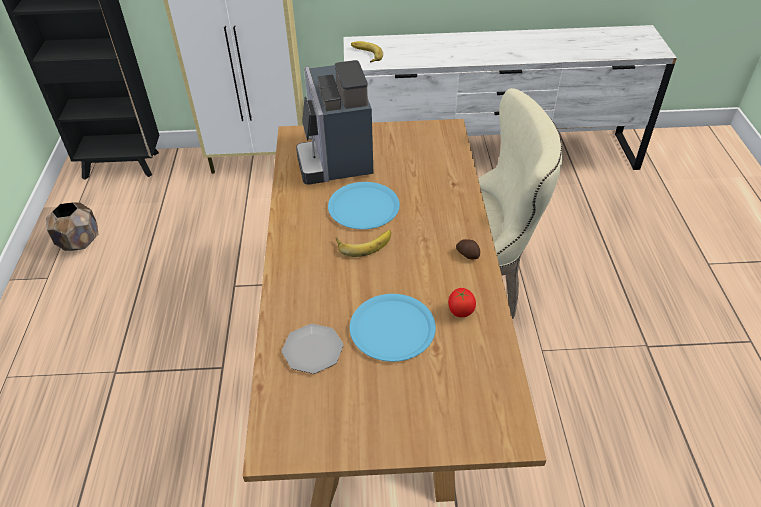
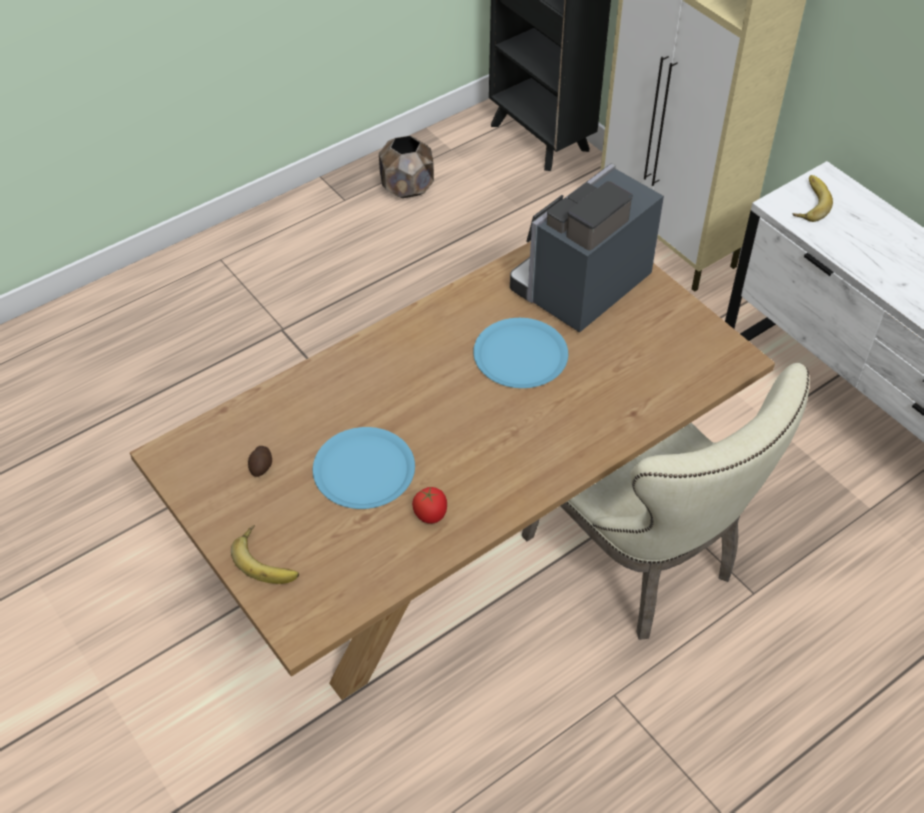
camera: 55 degrees right, 5 degrees up
plate [282,324,343,374] -> none
banana [336,230,391,257] -> banana moved to [231,525,299,584]
potato [456,239,480,259] -> potato moved to [248,446,272,477]

